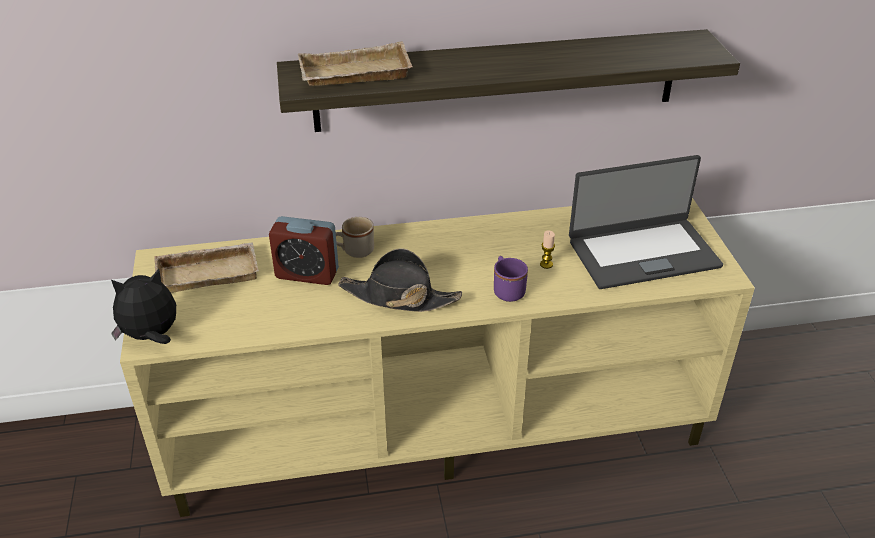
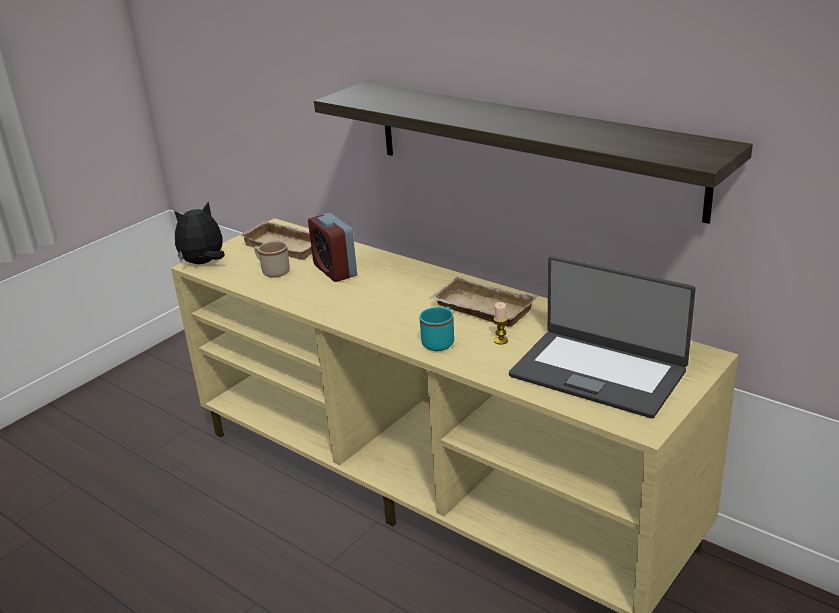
camera: 50 degrees right, 10 degrees down
plush toy [111,269,176,344] -> plush toy turned 60 degrees counterclockwise [174,201,225,264]
beige tray [298,41,412,86] -> beige tray moved to [430,277,537,327]
beige mug [336,217,374,258] -> beige mug moved to [254,241,290,278]
black hat [338,249,462,312] -> none
purple mug [494,256,528,302] -> turquoise mug [419,307,454,351]

